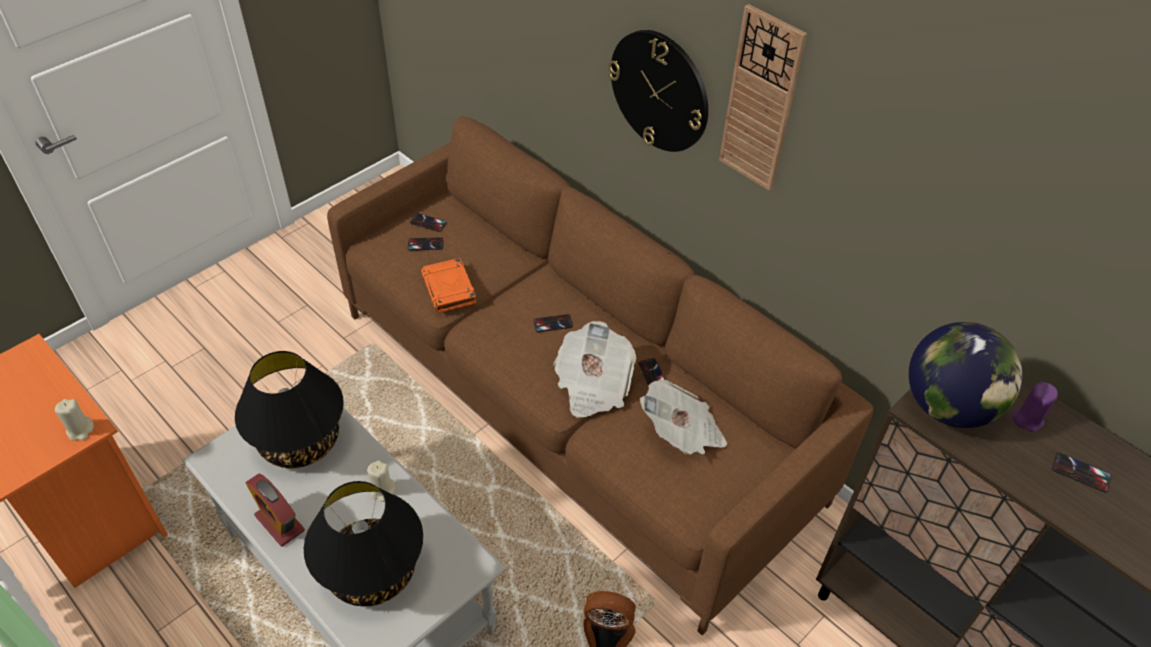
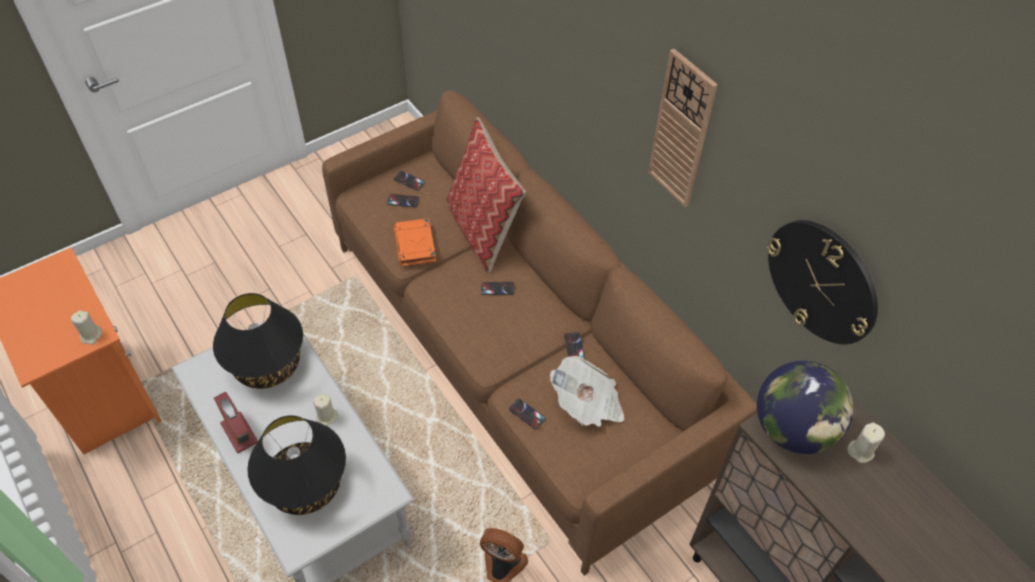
camera: 10 degrees right, 5 degrees up
newspaper [553,321,636,418] -> none
wall clock [608,30,708,152] -> wall clock moved to [767,220,878,344]
purple candle [1013,382,1058,432] -> beige candle [847,423,885,463]
phone [1052,452,1112,493] -> phone moved to [509,398,546,429]
none -> pillow [446,117,526,273]

